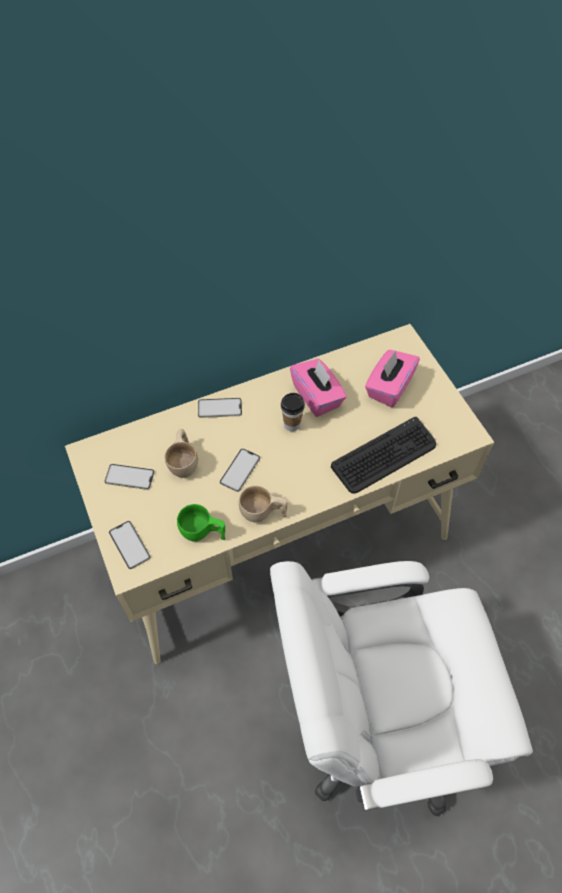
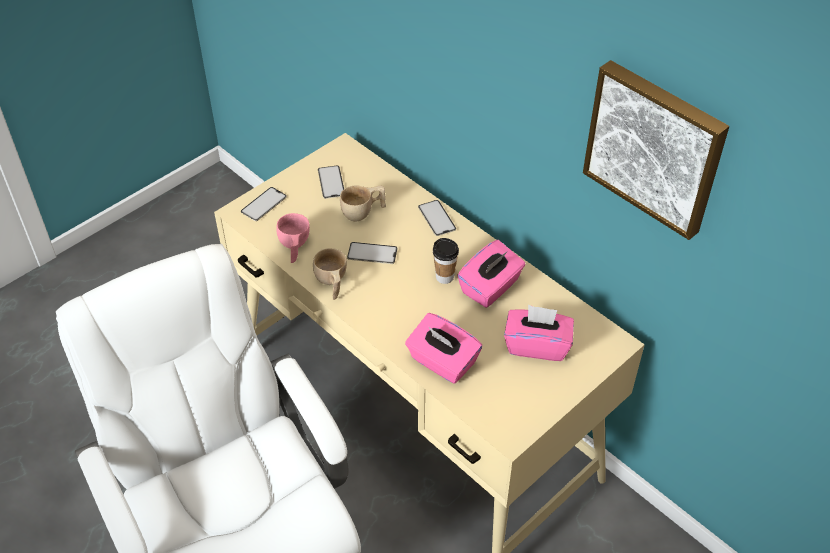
camera: 70 degrees right, 10 degrees down
green cup [177,504,225,542] -> pink cup [276,213,310,263]
keyboard [331,417,436,493] -> pink tissue box [405,313,482,384]
none -> picture [583,60,729,240]

